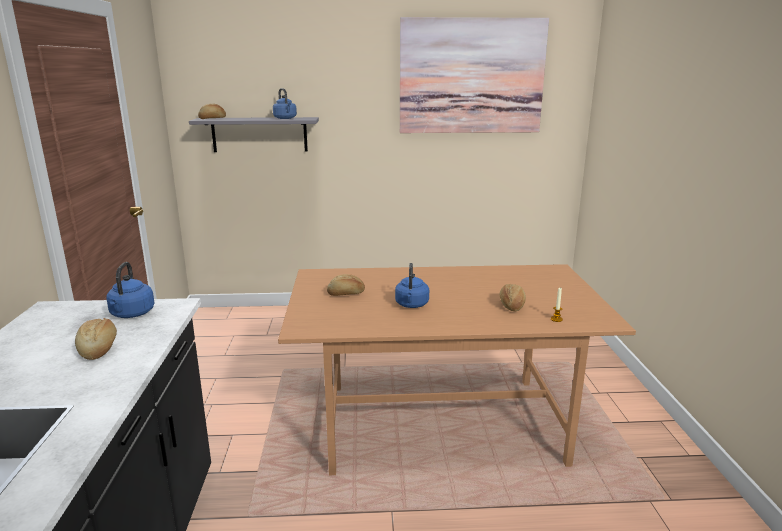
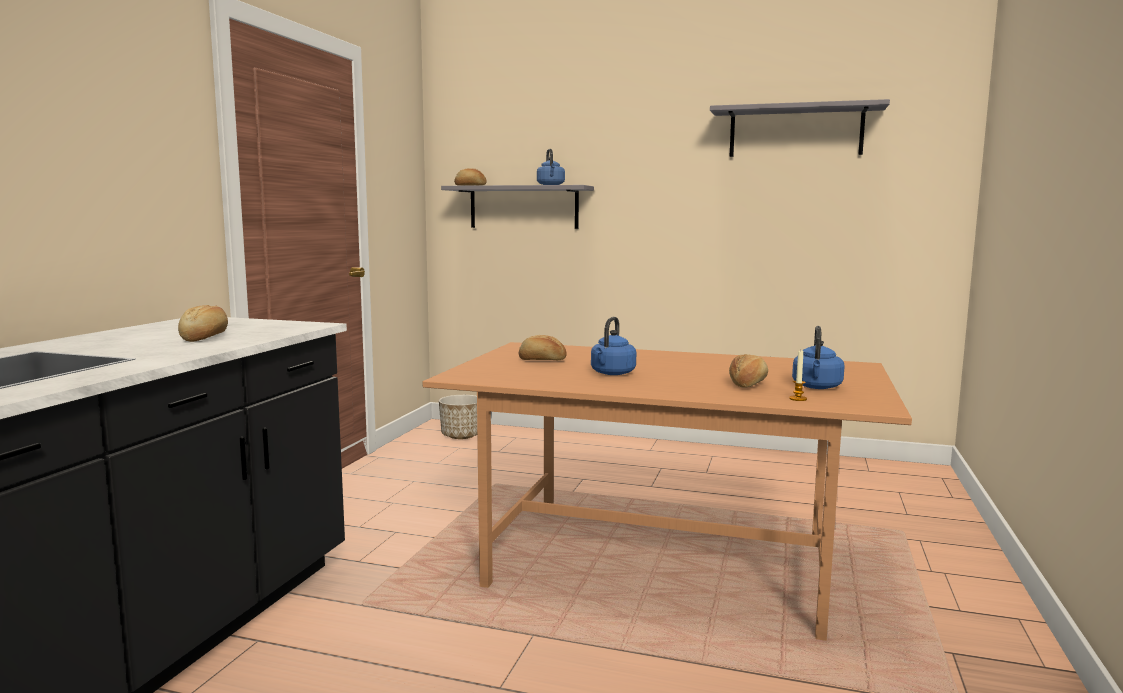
camera: 20 degrees right, 10 degrees down
blue kettle [106,262,155,318] -> blue kettle moved to [792,326,845,389]
picture [400,17,549,133] -> grey shelf [710,99,890,157]
none -> planter [439,395,477,439]

